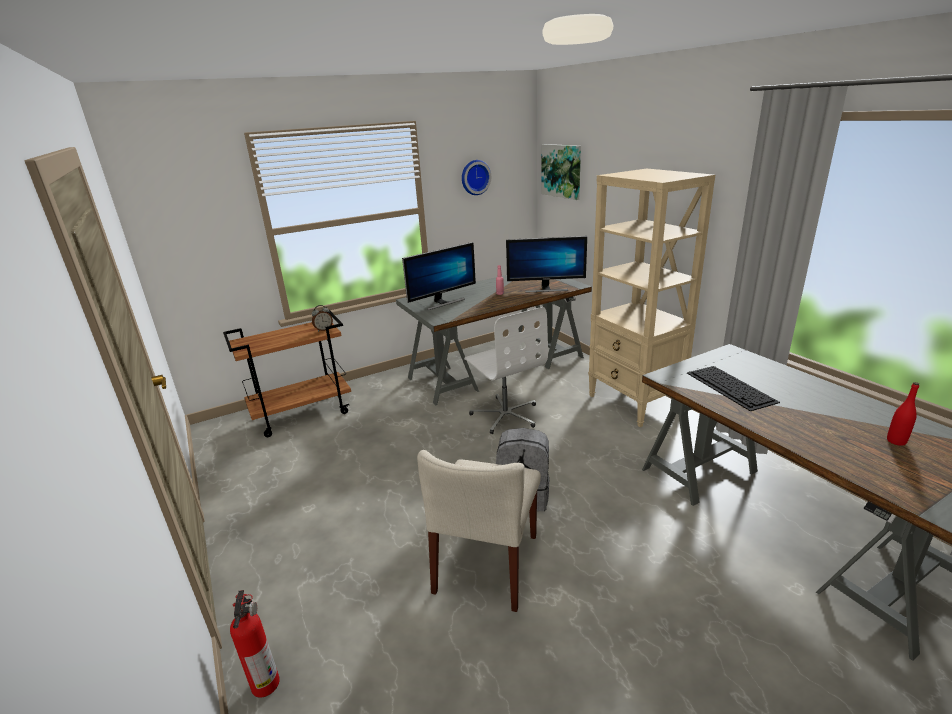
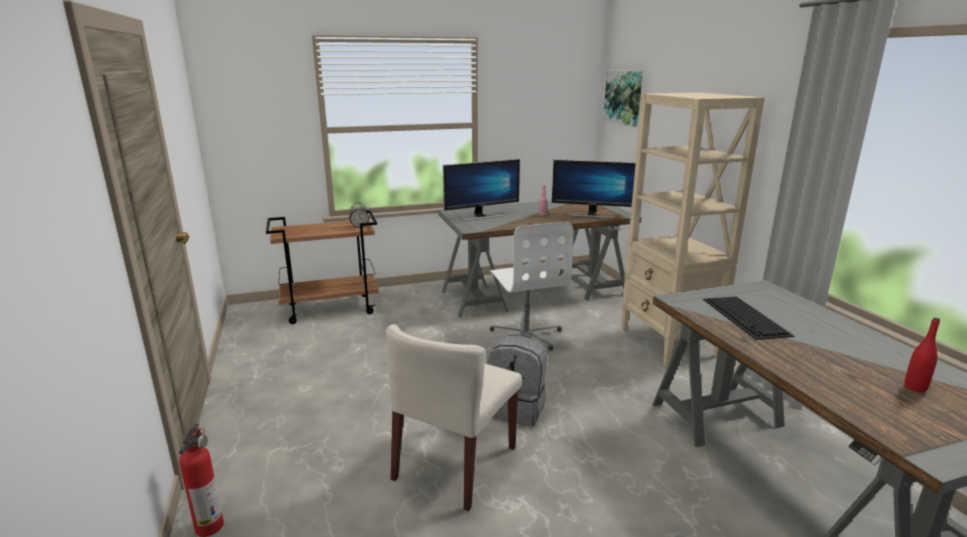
camera: 10 degrees right, 5 degrees down
wall clock [462,160,491,195] -> none

